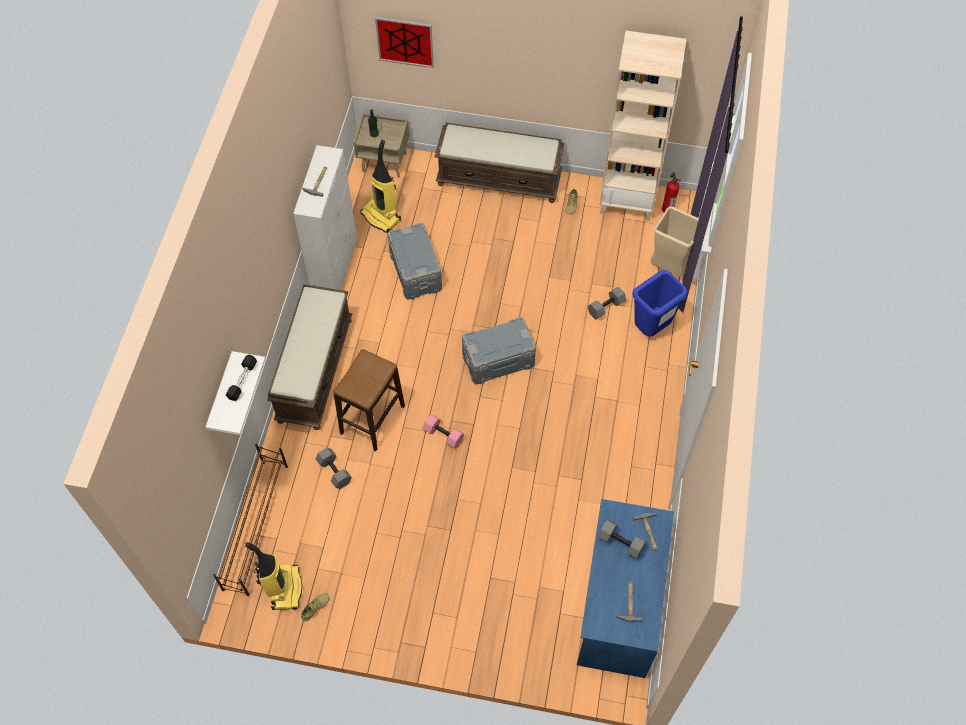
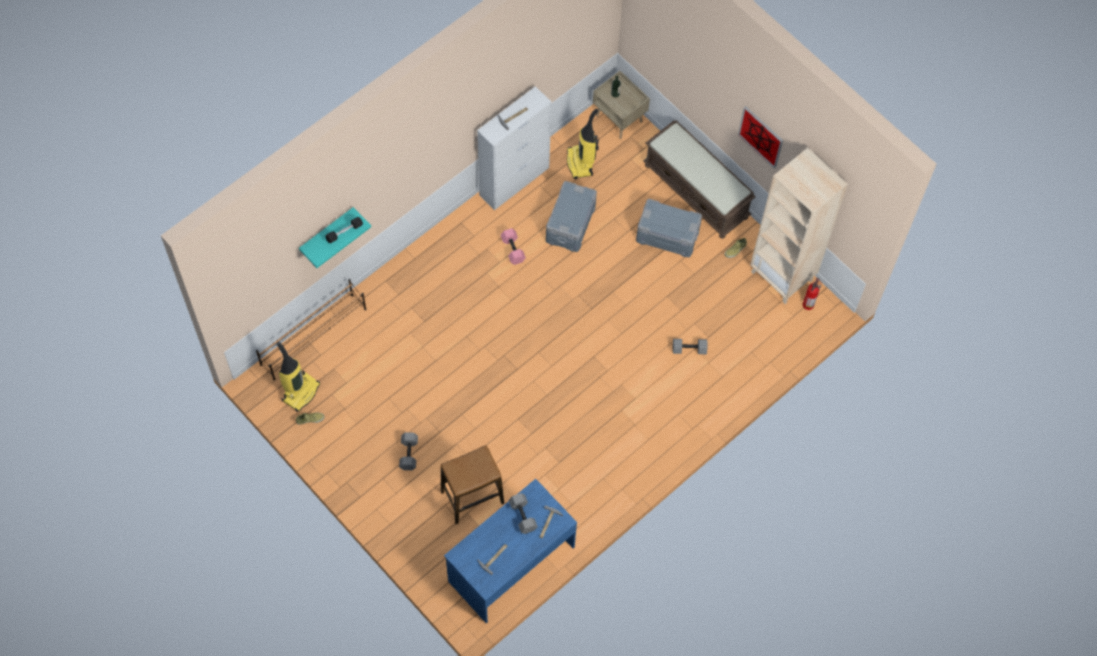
camera: 35 degrees right, 5 degrees up
white shelf [206,351,266,435] -> turquoise shelf [299,207,371,268]
brown bench [267,284,353,430] -> none
grey dumbbell [316,448,352,489] -> grey dumbbell moved to [399,432,418,470]
stool [333,349,405,451] -> stool moved to [441,445,504,524]
picture [375,17,434,68] -> picture moved to [738,106,783,169]
pink dumbbell [423,414,464,448] -> pink dumbbell moved to [500,228,526,265]
grey storage box [462,317,536,384] -> grey storage box moved to [636,199,702,257]
blue trash can [632,270,688,336] -> none
beige trash can [651,206,699,277] -> none

